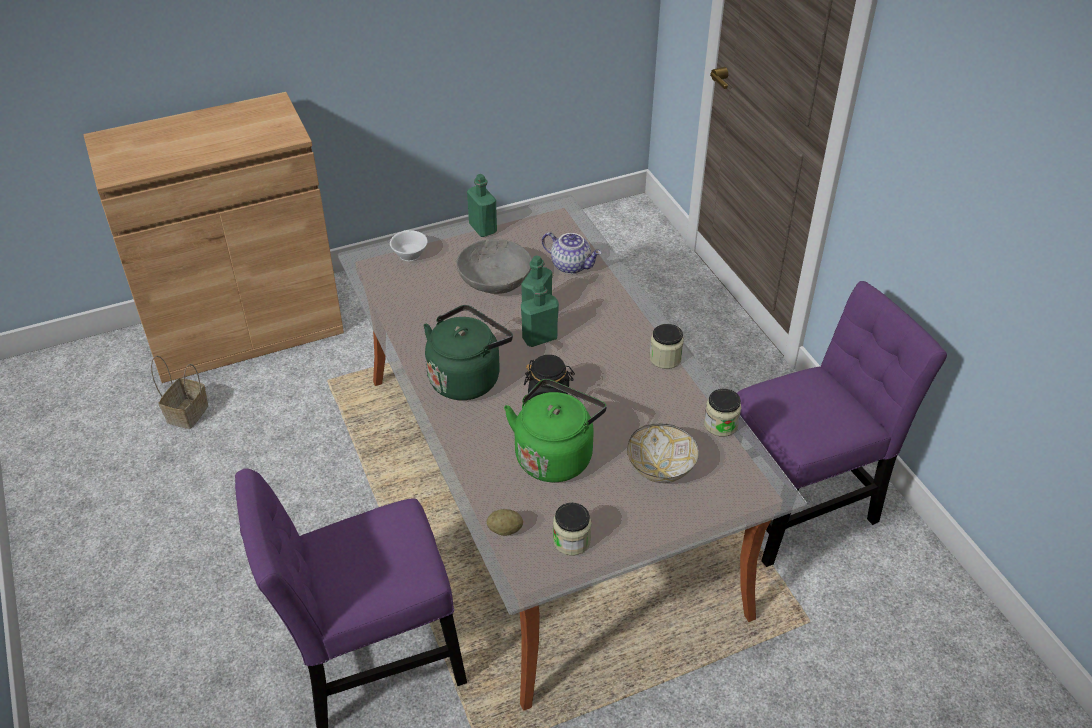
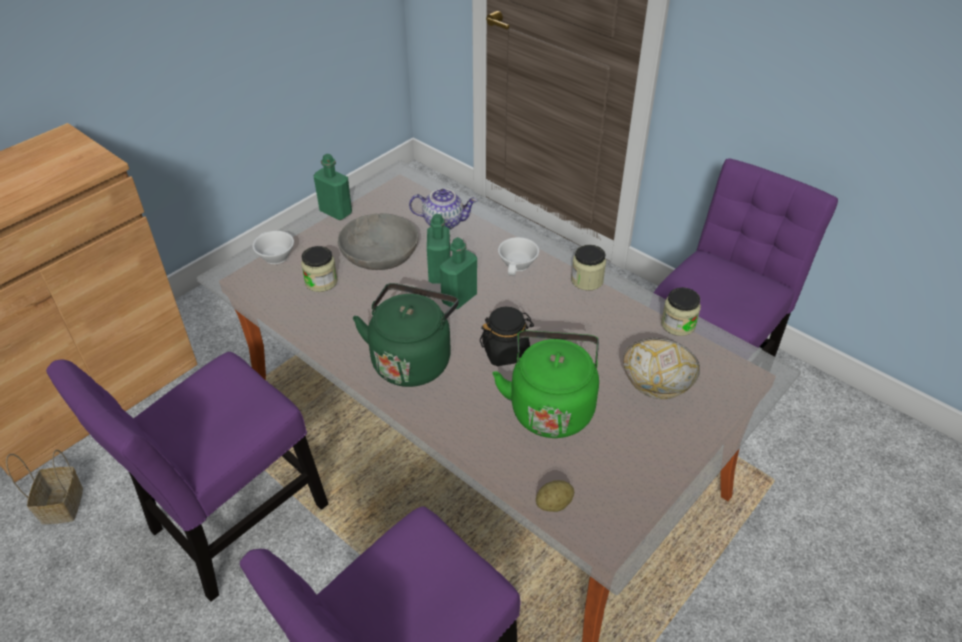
camera: 25 degrees left, 0 degrees up
jar [553,503,592,555] -> jar moved to [301,246,338,292]
none -> purple chair [46,352,328,601]
none -> white cup [498,237,539,276]

